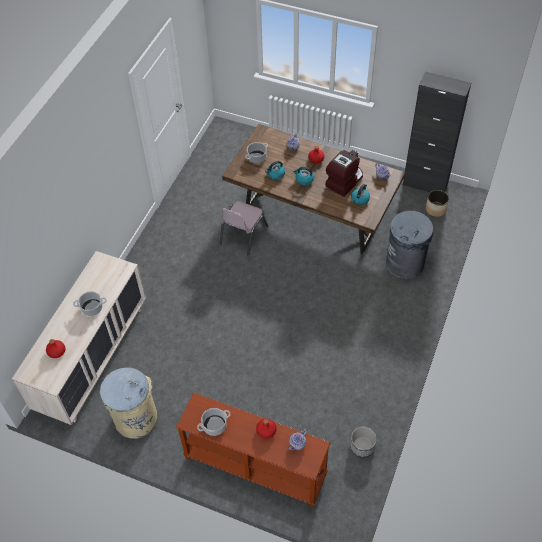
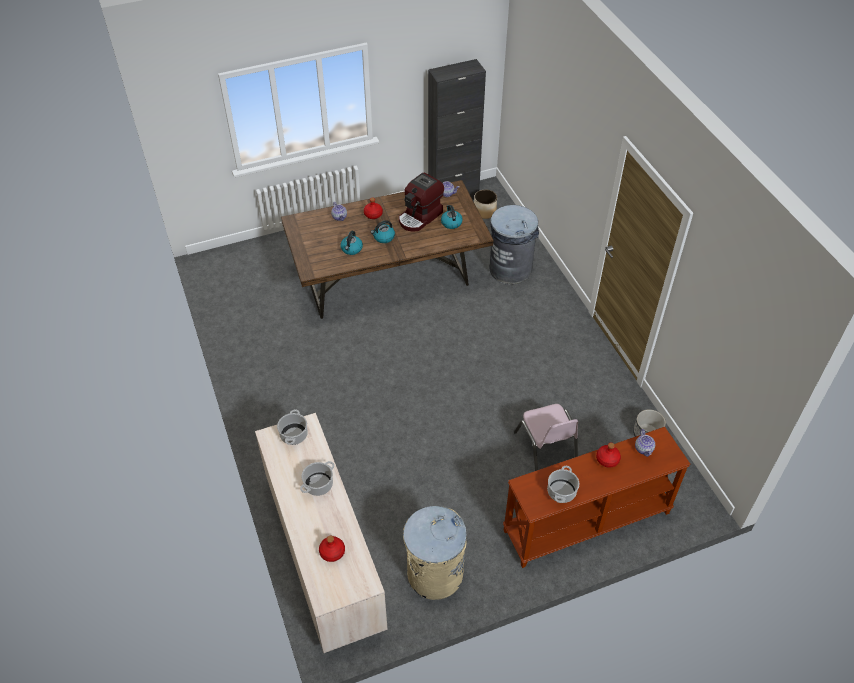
camera: 45 degrees left, 5 degrees down
pink chair [220,201,268,255] -> pink chair moved to [514,404,578,471]
cooking pot [245,142,268,163] -> cooking pot moved to [277,410,308,445]
coffee machine [325,150,363,197] -> coffee machine turned 135 degrees counterclockwise [399,172,444,231]

